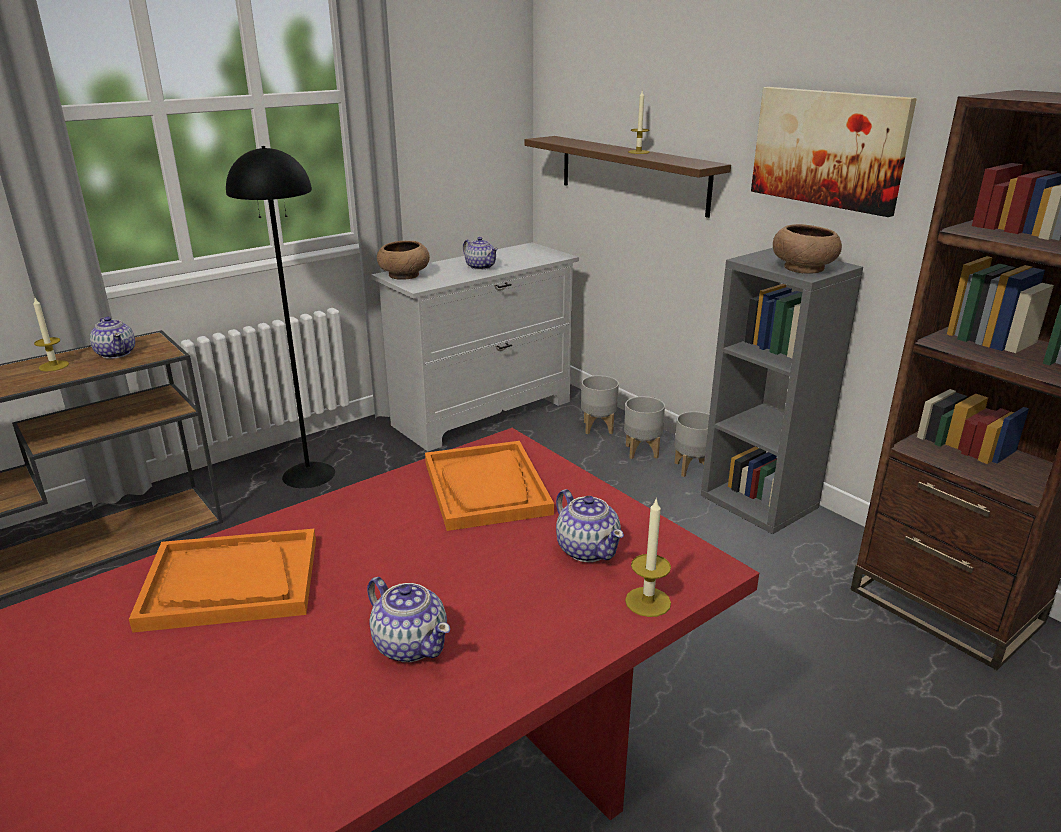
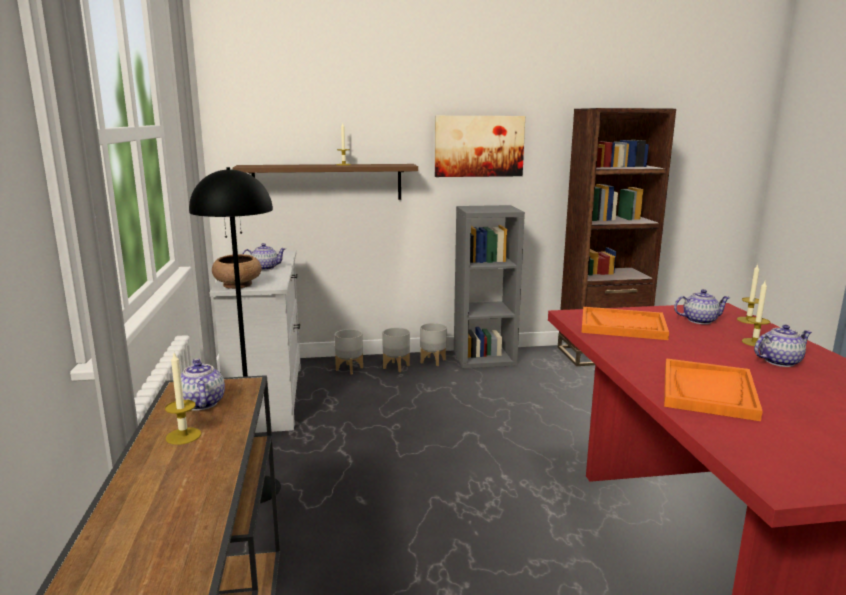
camera: 60 degrees left, 10 degrees down
teapot [90,317,135,359] -> teapot turned 105 degrees counterclockwise [181,359,225,411]
brown bowl [773,224,842,274] -> none
none -> candle [742,281,770,346]

